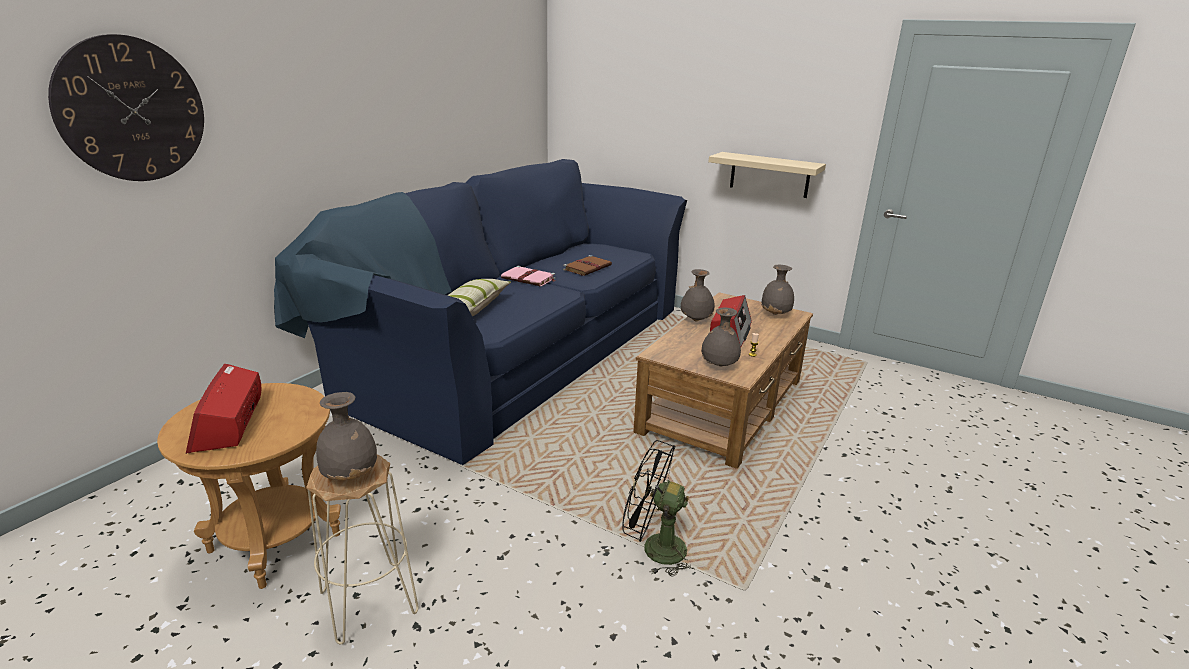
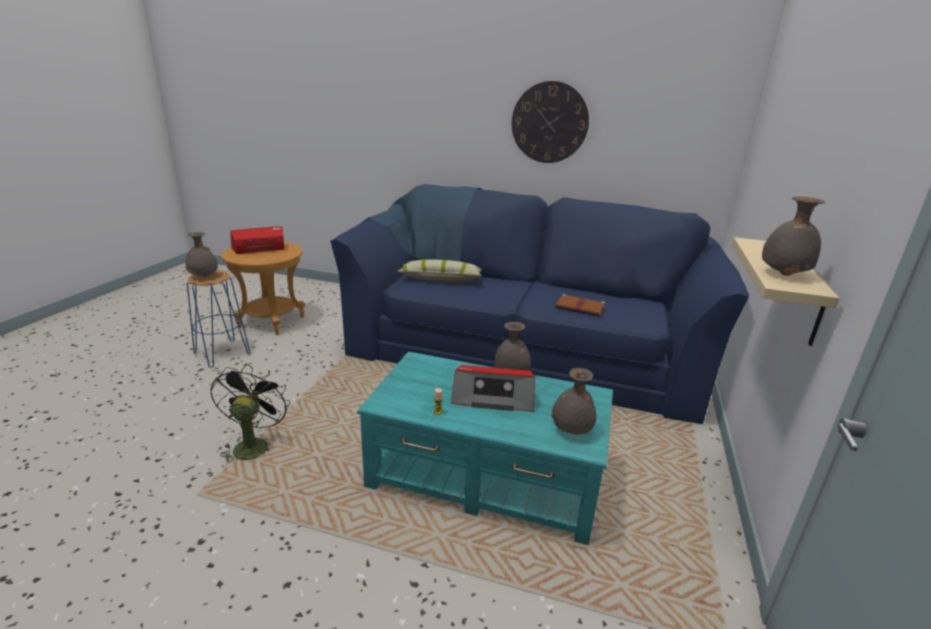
camera: 75 degrees right, 0 degrees up
wall clock [48,34,204,181] -> wall clock moved to [512,81,589,163]
beige stool [306,454,419,644] -> blue stool [187,270,250,368]
pink book [501,266,555,286] -> none
brown coffee table [633,292,813,469] -> turquoise coffee table [357,352,613,545]
grey vase [701,308,741,366] -> grey vase moved to [762,196,825,276]

